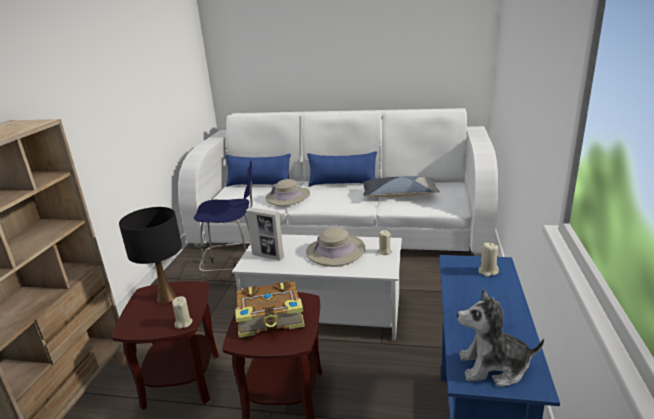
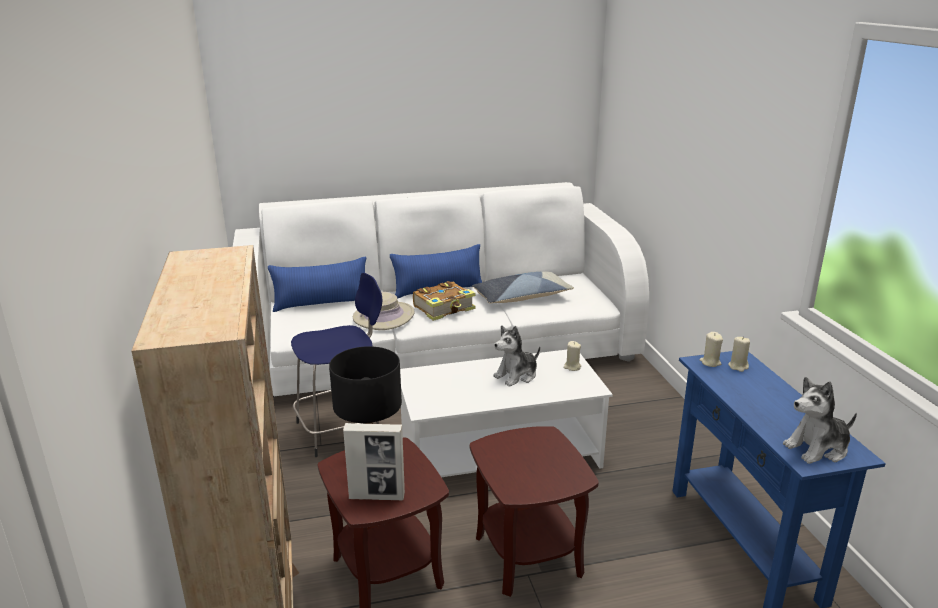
camera: 25 degrees left, 0 degrees up
beige candle [172,296,193,329] -> beige candle moved to [700,332,723,367]
book [235,281,305,338] -> book moved to [413,281,475,321]
picture frame [246,207,284,260] -> picture frame moved to [343,423,405,500]
beige hat [306,227,365,267] -> plush toy [493,325,540,387]

